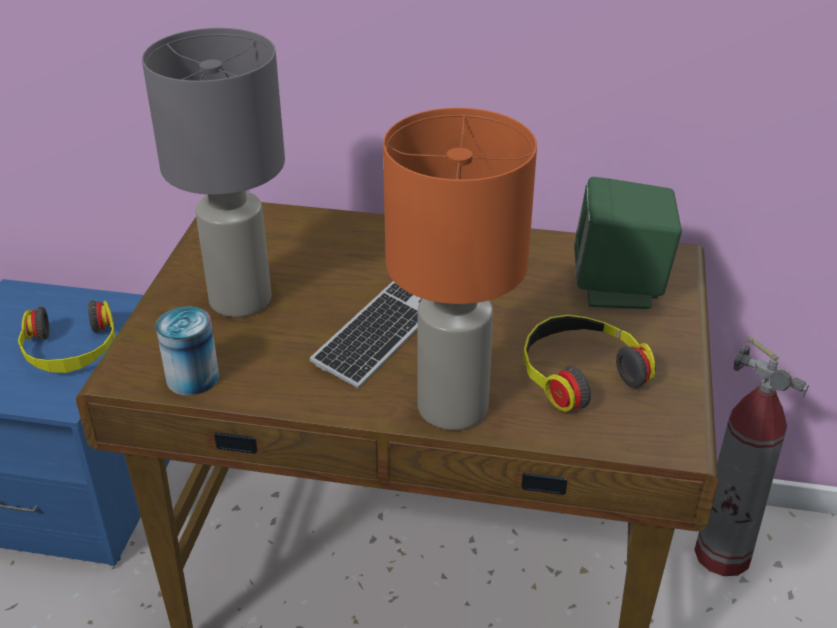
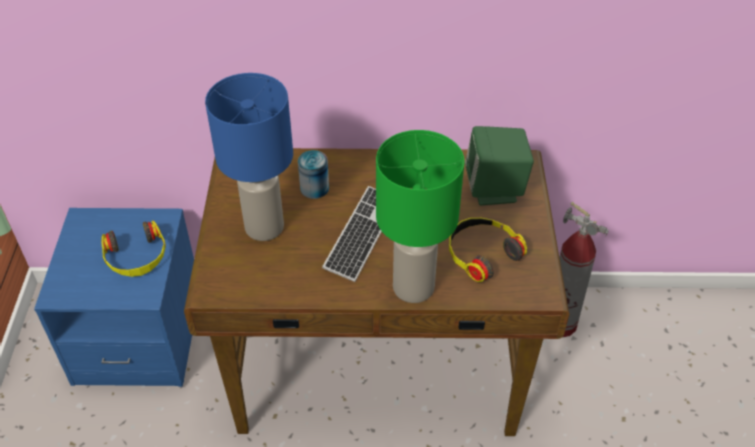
camera: 10 degrees left, 10 degrees up
grey table lamp [142,28,285,317] -> blue table lamp [205,73,293,241]
can [156,307,219,396] -> can moved to [298,150,329,199]
orange table lamp [383,108,537,430] -> green table lamp [376,130,465,303]

